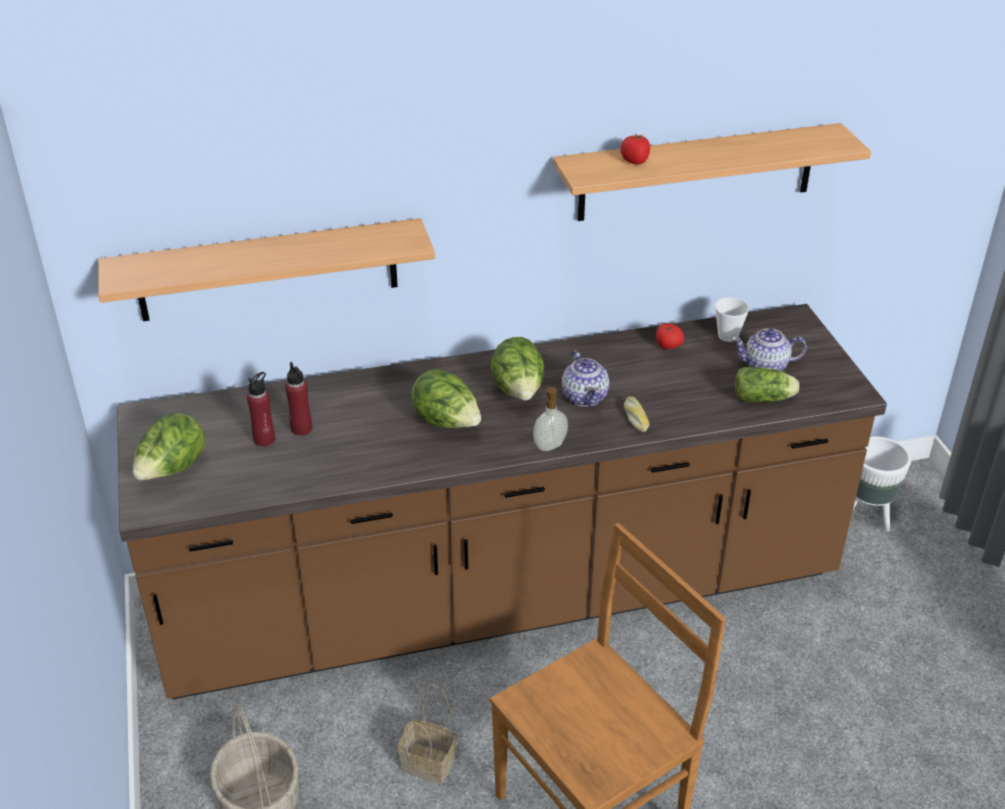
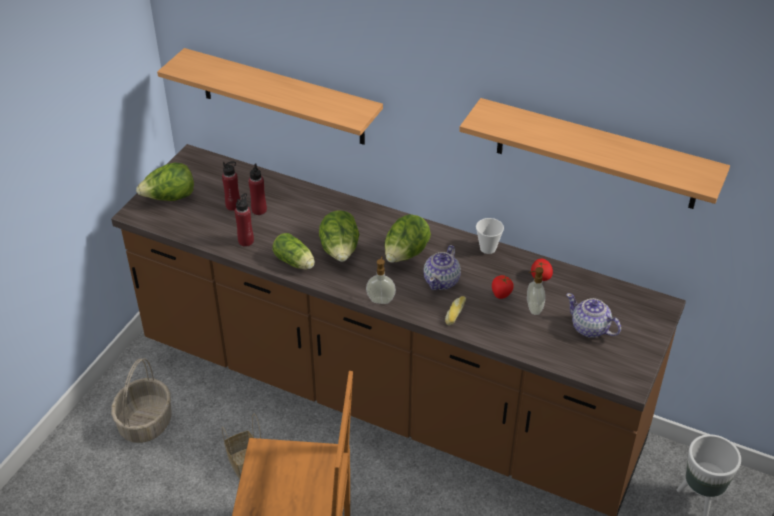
camera: 40 degrees right, 5 degrees up
tomato [620,133,650,165] -> tomato moved to [492,275,514,299]
cup [715,297,750,342] -> cup moved to [476,218,504,254]
lettuce [735,367,799,402] -> lettuce moved to [272,233,315,270]
none -> red bottle [235,193,254,247]
none -> soap dispenser [527,267,545,315]

